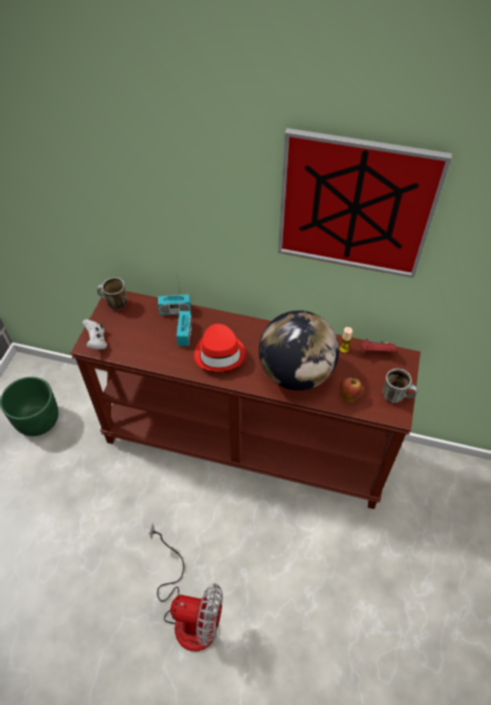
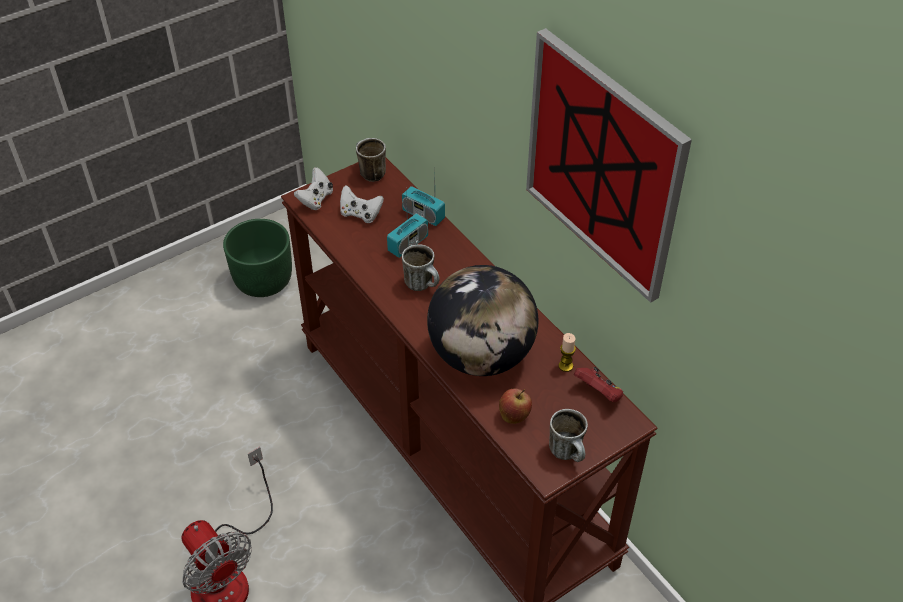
camera: 40 degrees right, 5 degrees down
red hat [194,324,246,372] -> mug [402,244,440,291]
none -> white game controller [340,185,384,223]

